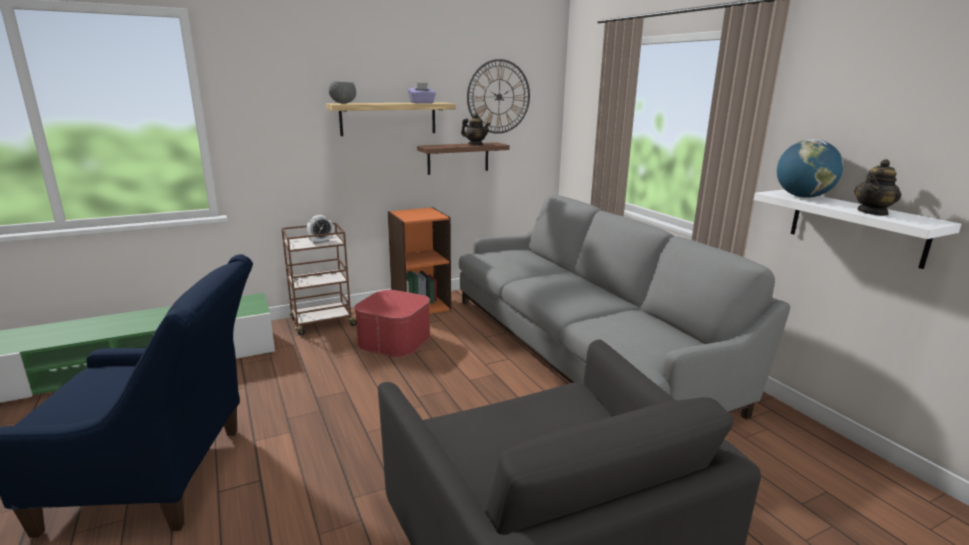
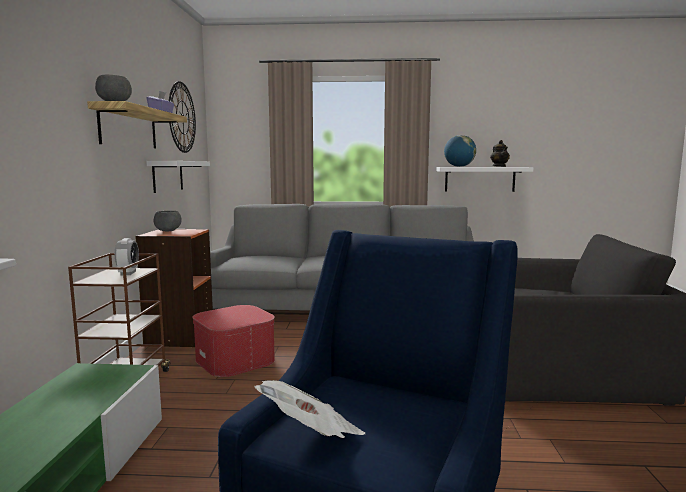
camera: 60 degrees left, 10 degrees down
brown shelf [417,142,510,175] -> white shelf [146,161,210,193]
teapot [461,114,490,145] -> none
none -> grey bowl [154,211,181,231]
none -> newspaper [254,380,365,438]

